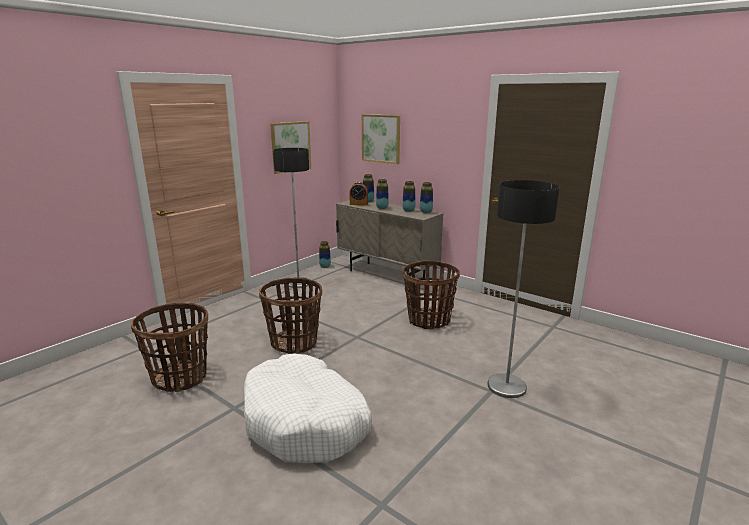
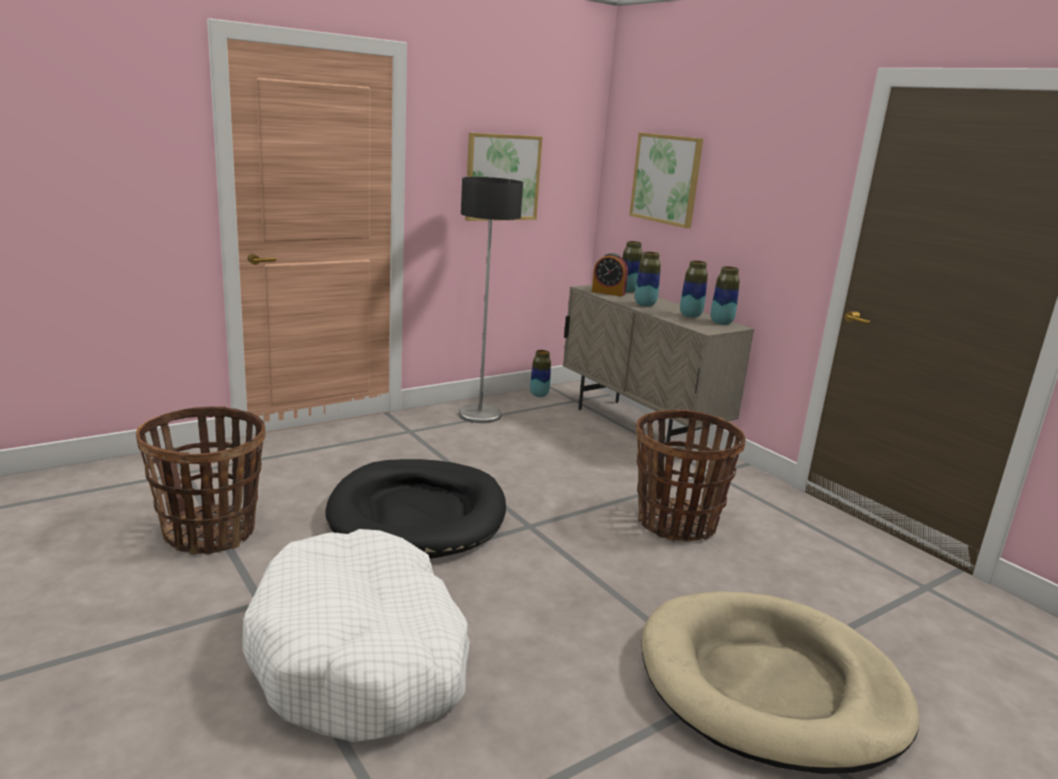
camera: 15 degrees right, 0 degrees up
basket [259,278,322,354] -> black dog bed [325,459,506,559]
floor lamp [487,180,560,398] -> beige dog bed [641,592,919,774]

